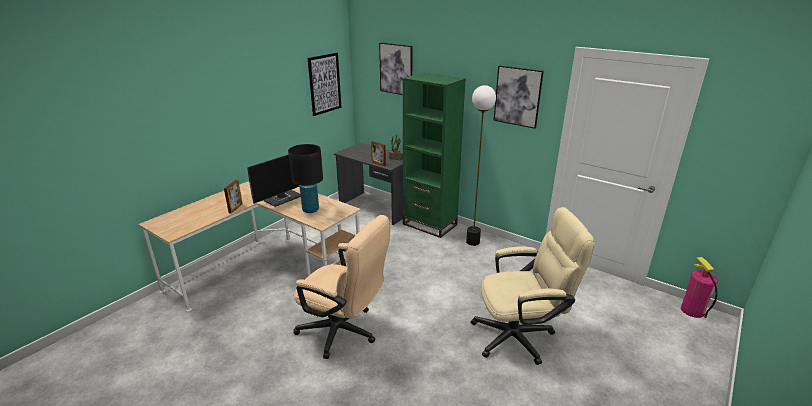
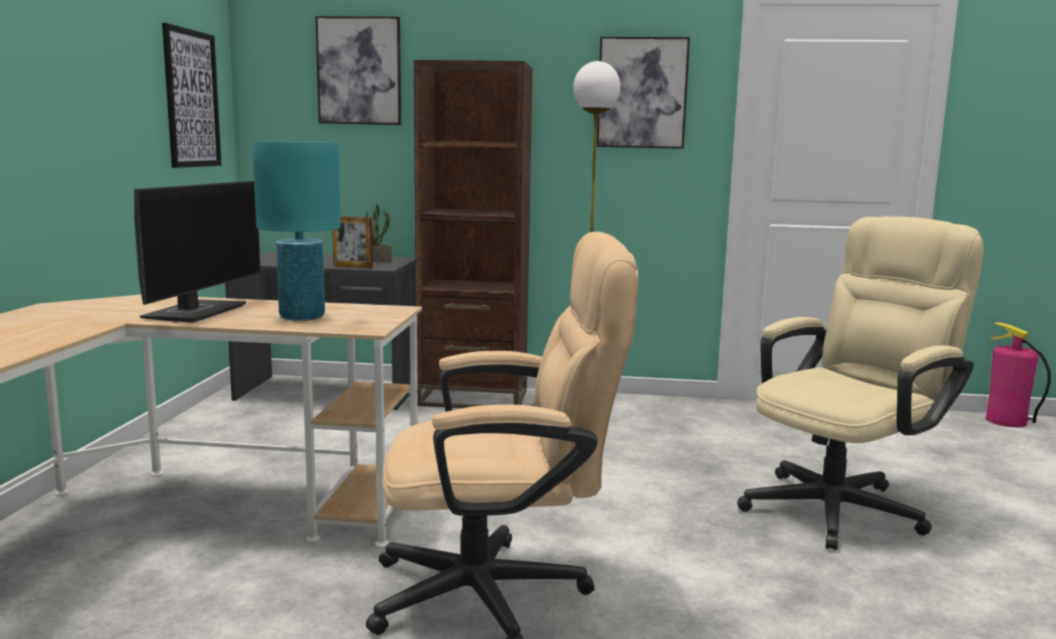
camera: 30 degrees left, 15 degrees down
picture frame [224,180,243,213] -> none
black table lamp [288,144,323,213] -> turquoise table lamp [252,141,341,321]
green bookcase [403,73,466,238] -> brown bookcase [414,60,533,408]

